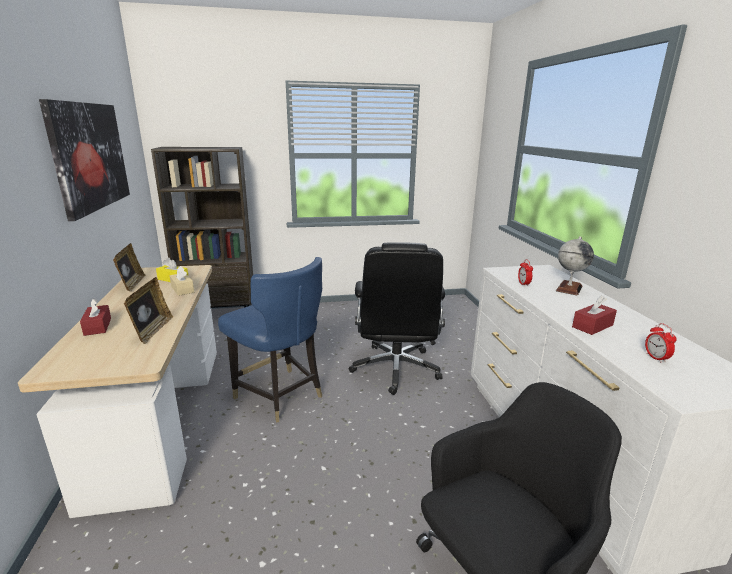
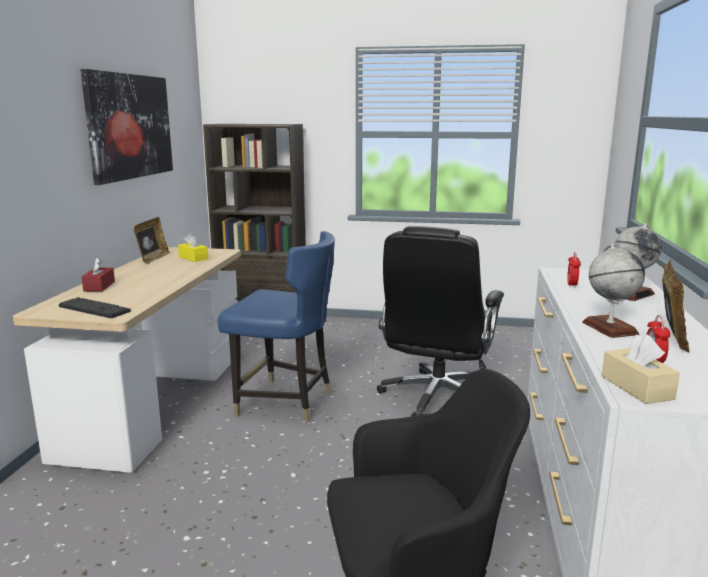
camera: 20 degrees right, 5 degrees down
picture frame [124,277,173,344] -> picture frame moved to [662,260,689,352]
beige tissue box [170,266,194,296] -> beige tissue box moved to [602,334,680,404]
blue chair [218,257,322,423] -> blue chair turned 45 degrees counterclockwise [218,231,335,423]
red tissue box [572,296,617,335] -> globe [582,244,645,338]
none -> keyboard [59,297,131,318]

